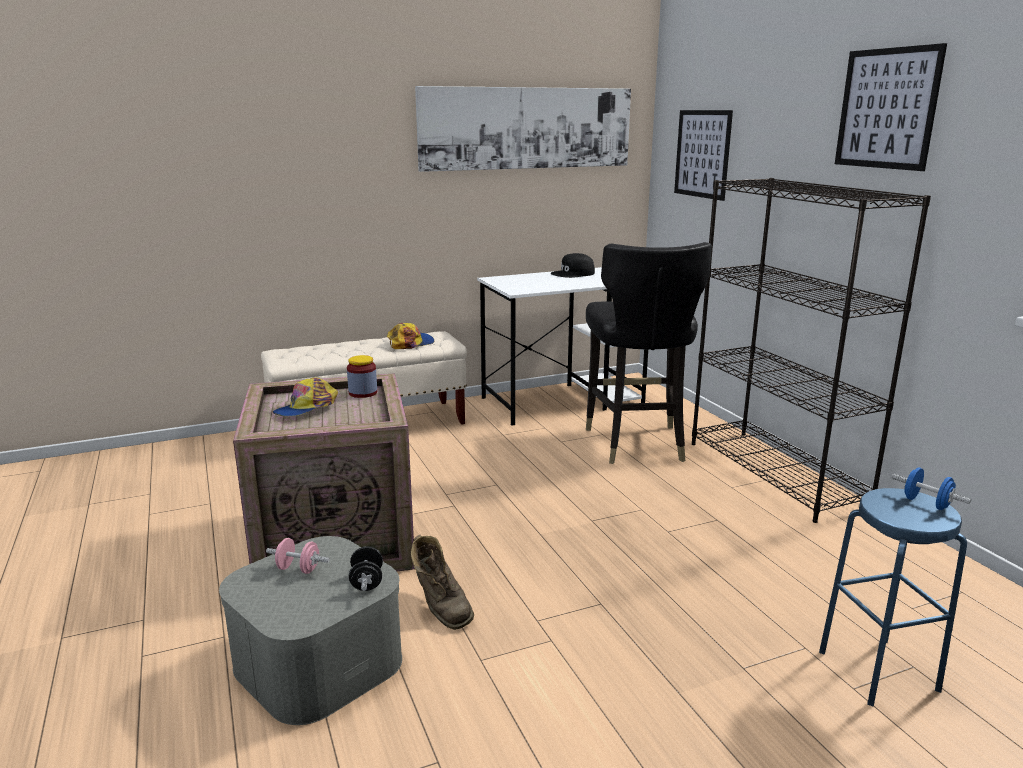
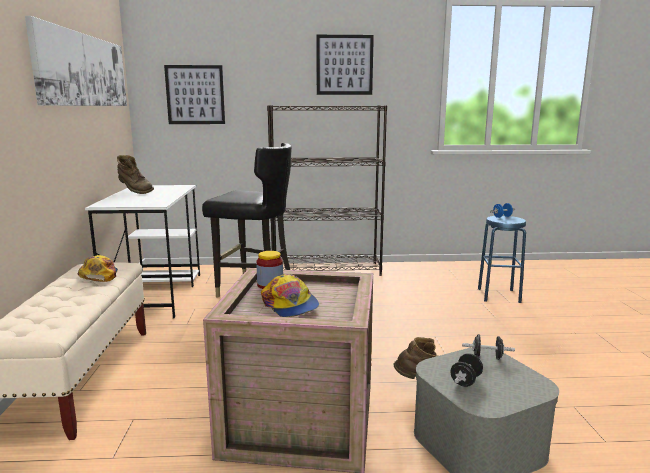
camera: 70 degrees left, 5 degrees down
pink dumbbell [266,538,330,574] -> black dumbbell [450,353,483,387]
black cap [551,253,595,278] -> brown boot [117,155,154,194]

